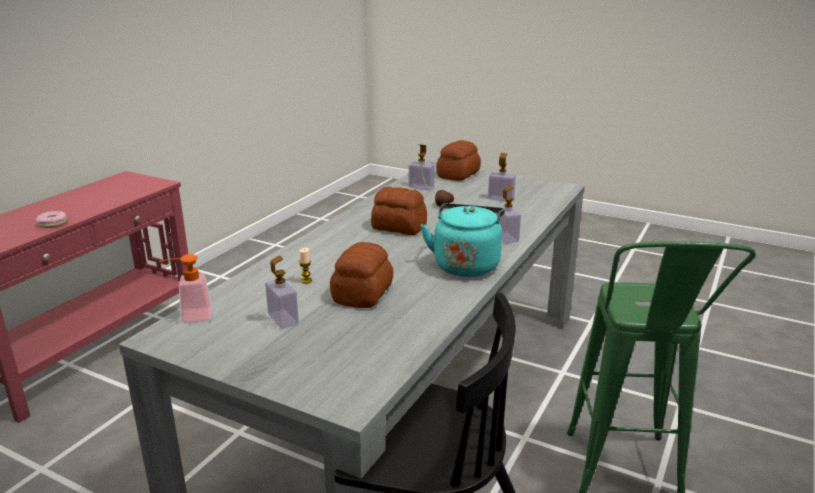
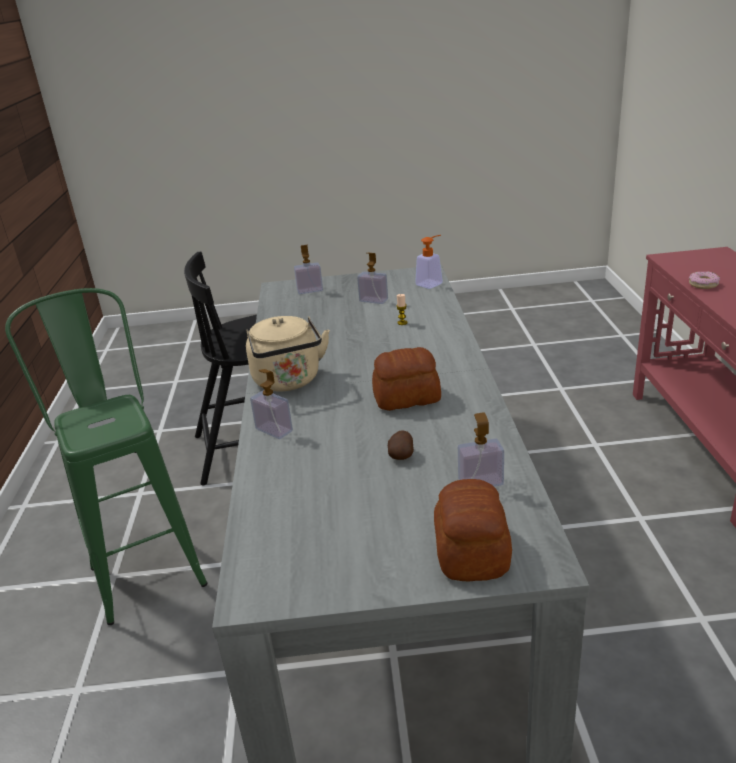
camera: 150 degrees right, 5 degrees up
bread [330,242,393,308] -> none
turquoise kettle [420,203,505,277] -> beige kettle [246,316,330,392]
soap dispenser [488,153,516,202] -> soap dispenser moved to [294,245,323,294]

